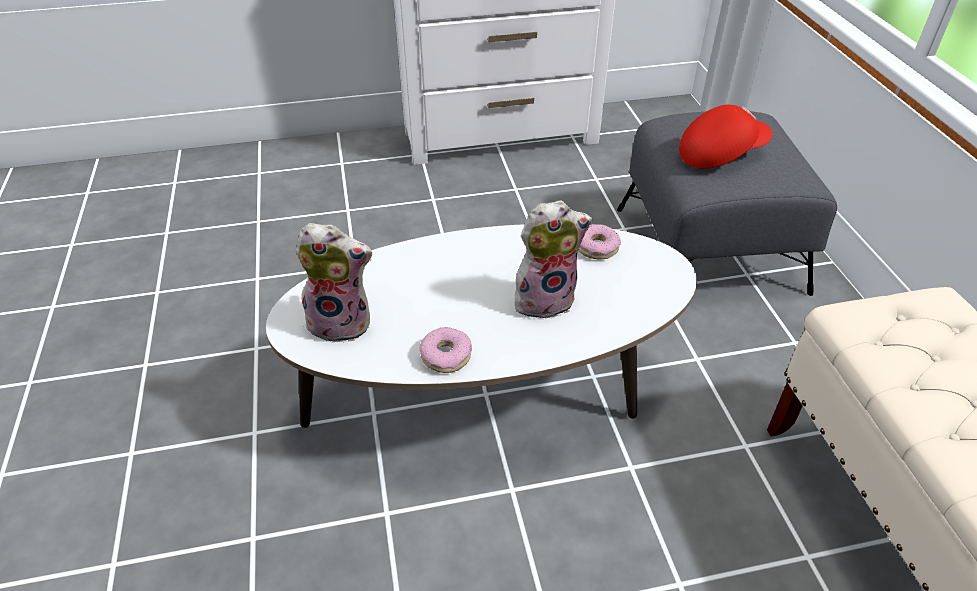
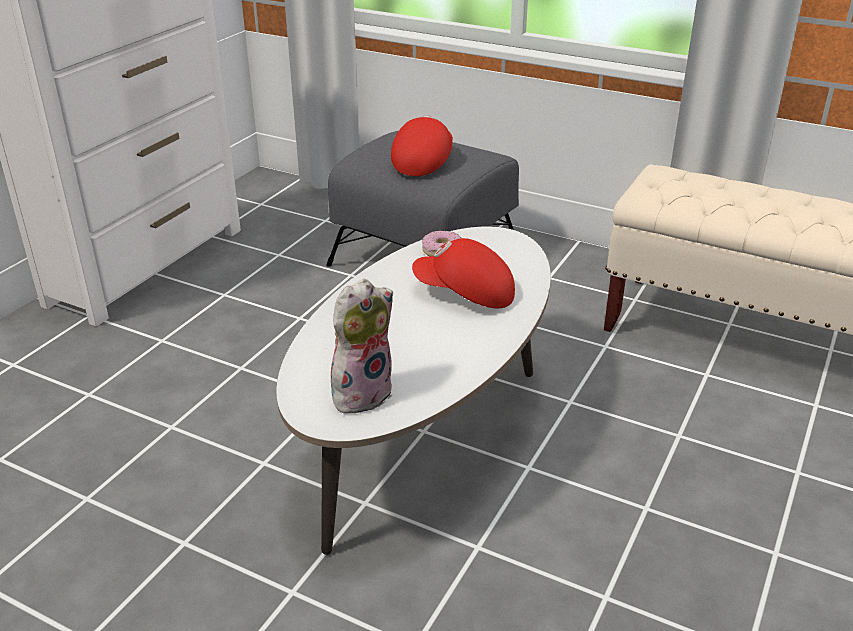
camera: 50 degrees left, 10 degrees down
donut [420,327,472,373] -> none
plush toy [515,200,592,319] -> red cap [412,238,515,308]

